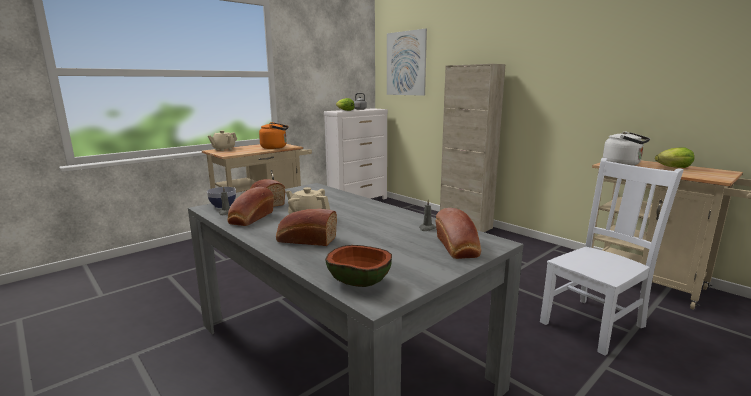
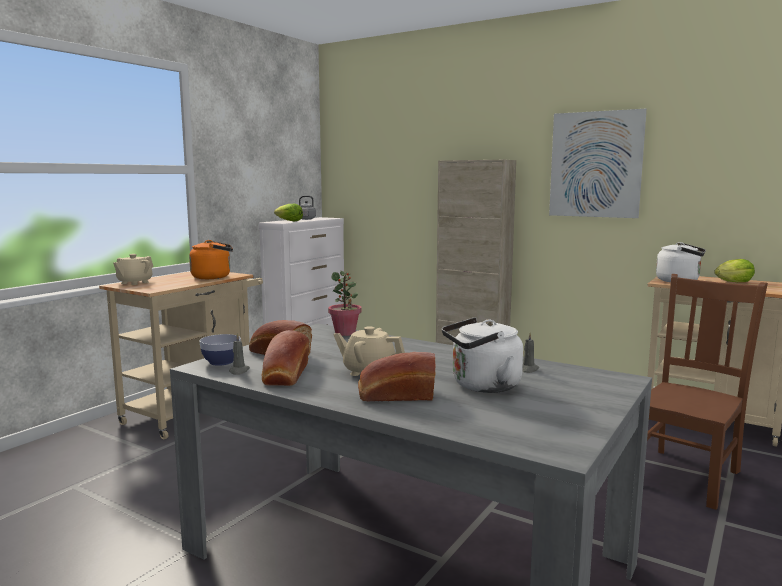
camera: 15 degrees left, 5 degrees down
bowl [325,245,392,287] -> none
picture [387,28,427,96] -> picture moved to [549,109,647,218]
bread [436,208,481,259] -> none
white chair [540,158,684,356] -> brown chair [647,274,768,510]
none -> potted plant [328,271,361,336]
none -> white kettle [442,317,523,393]

